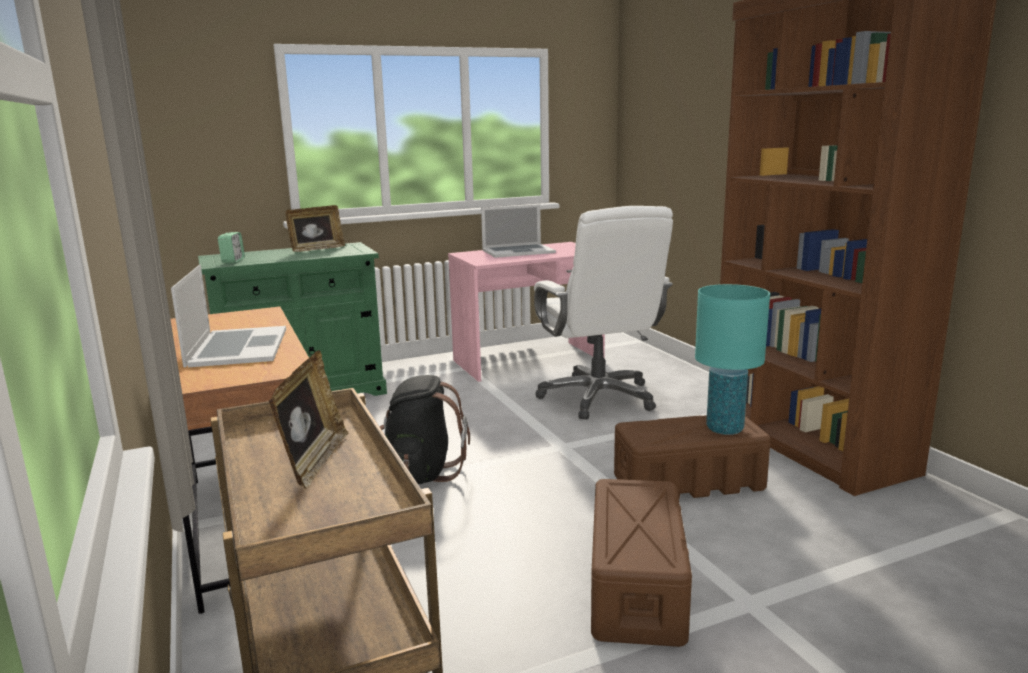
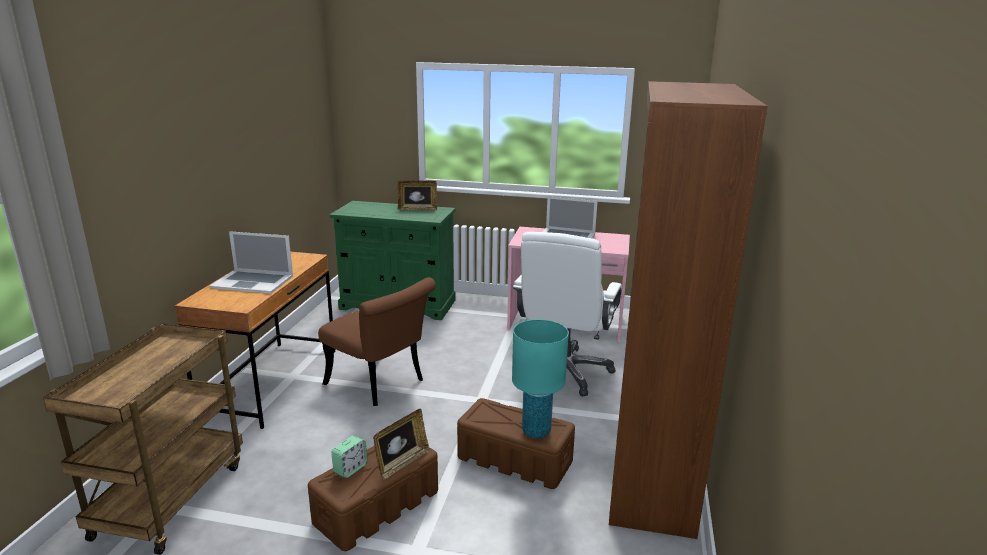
camera: 35 degrees right, 5 degrees up
laptop [171,264,286,367] -> laptop turned 75 degrees clockwise [210,231,293,294]
alarm clock [218,232,245,263] -> alarm clock moved to [331,436,368,478]
picture frame [269,350,348,489] -> picture frame moved to [373,409,430,480]
black backpack [379,375,470,484] -> brown chair [318,277,436,406]

